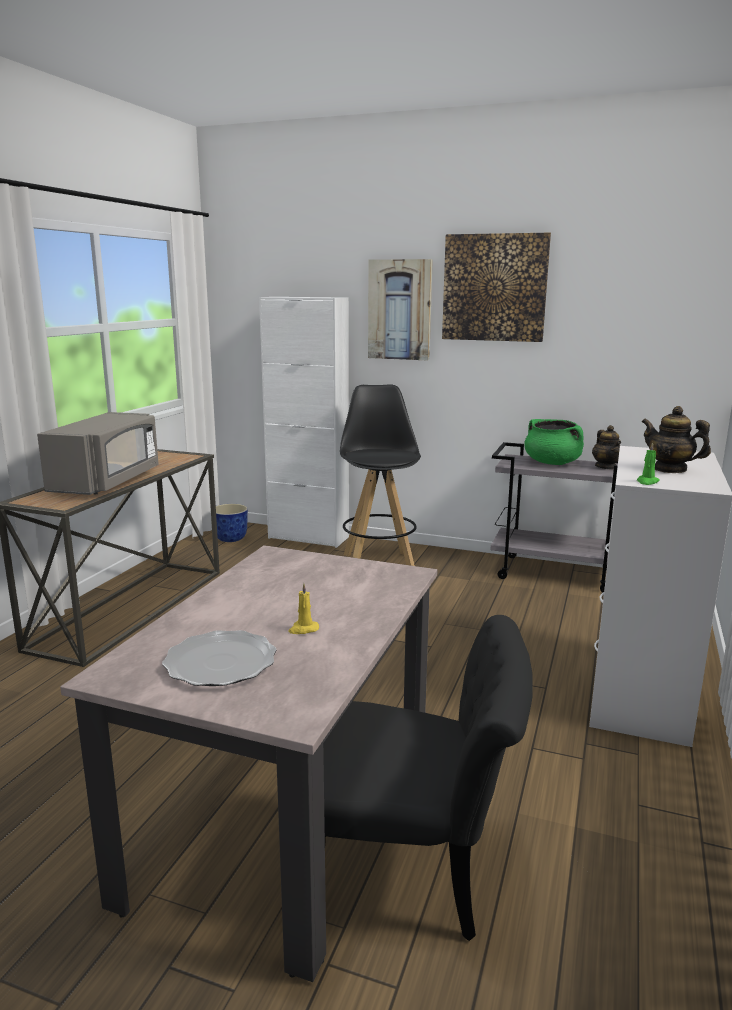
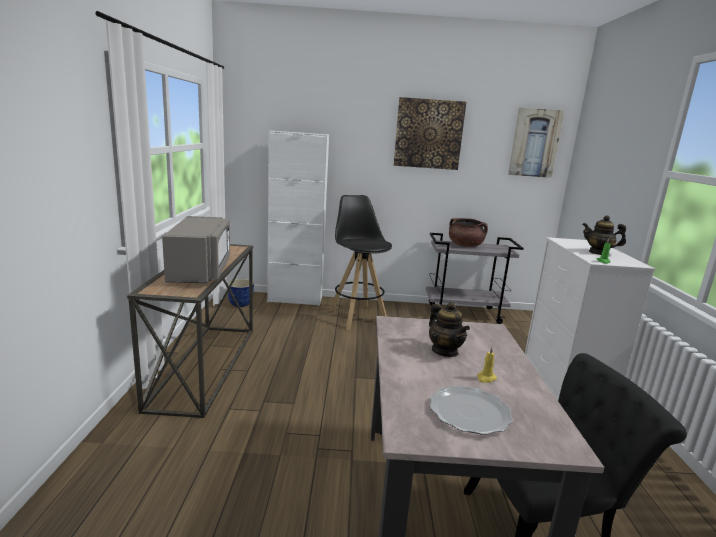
camera: 20 degrees left, 0 degrees up
picture [368,259,433,360] -> picture moved to [508,107,564,178]
green cooking pot [524,419,584,465] -> brown cooking pot [449,218,488,247]
teapot [592,425,621,470] -> teapot moved to [429,302,470,357]

